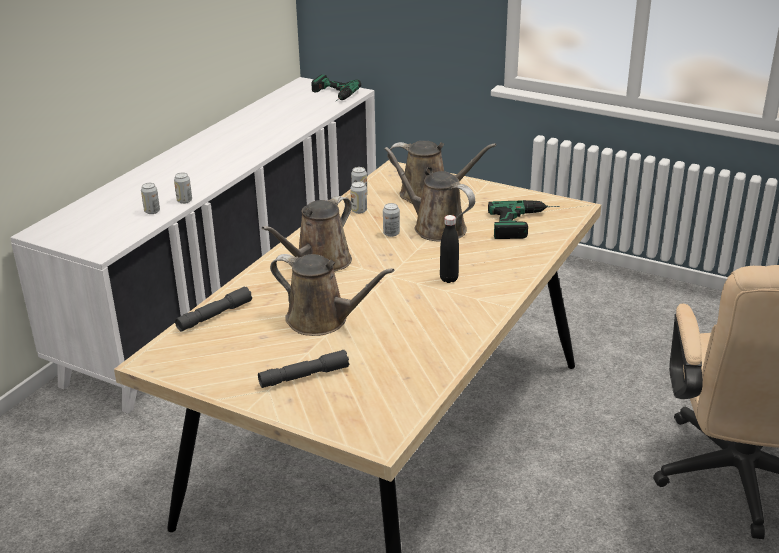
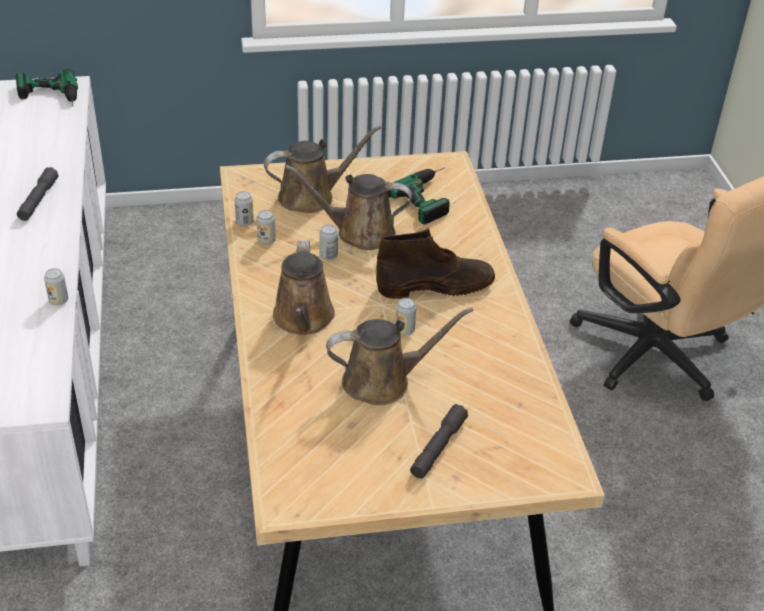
camera: 40 degrees left, 10 degrees up
can [141,183,160,214] -> can moved to [395,298,416,336]
grey flashlight [175,286,252,331] -> grey flashlight moved to [17,167,59,221]
black bottle [440,215,459,283] -> brown boot [376,228,495,299]

